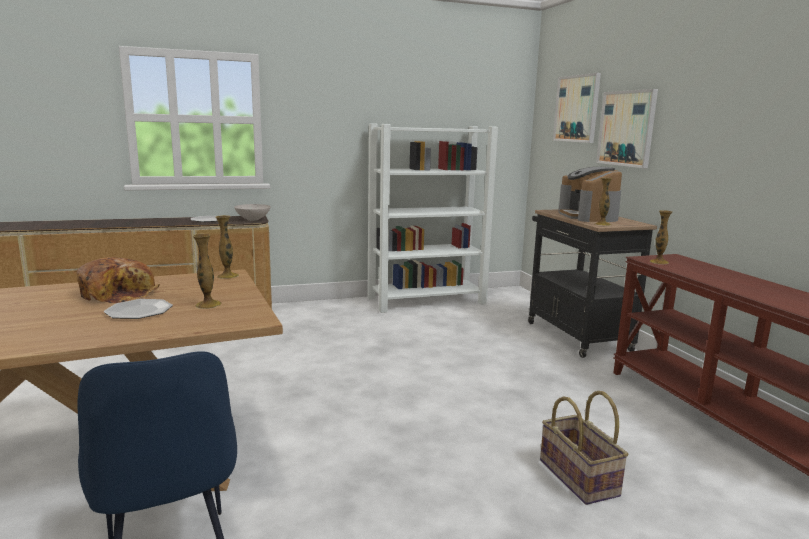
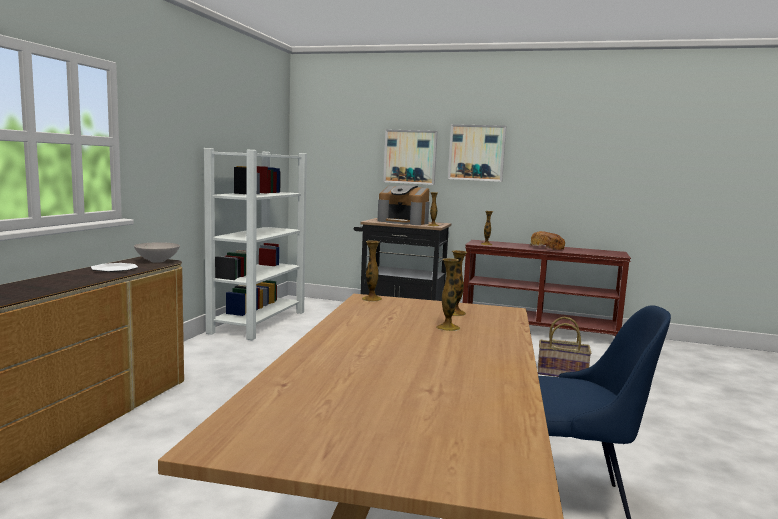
camera: 55 degrees left, 5 degrees down
bread [77,257,160,303] -> bread moved to [530,231,565,250]
plate [104,299,173,319] -> vase [436,258,460,331]
picture [553,73,601,143] -> picture moved to [448,124,506,182]

